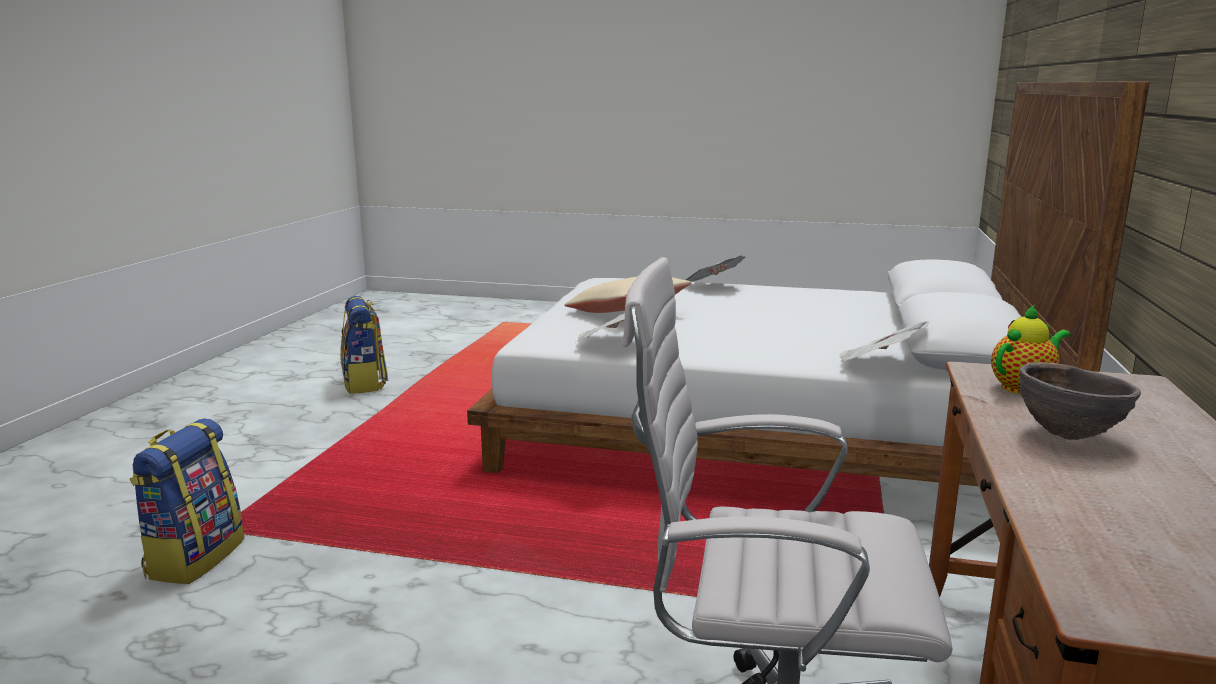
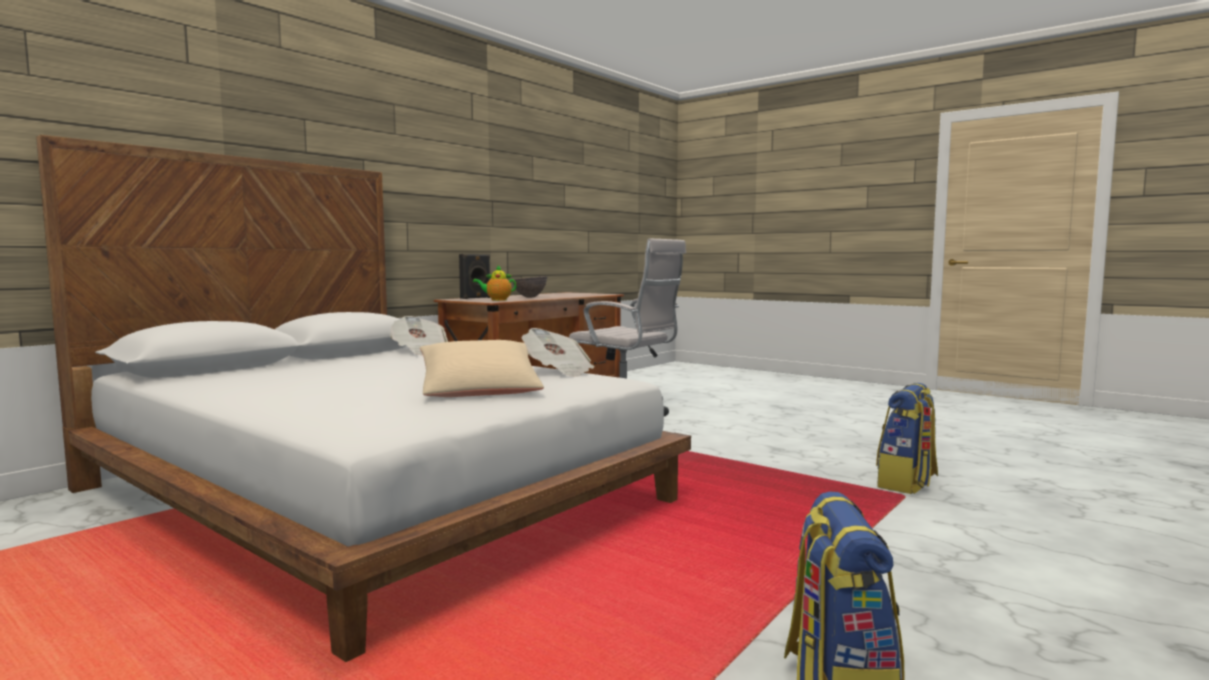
camera: 155 degrees left, 10 degrees down
newspaper [686,255,746,282] -> none
none -> black speaker [459,254,490,299]

